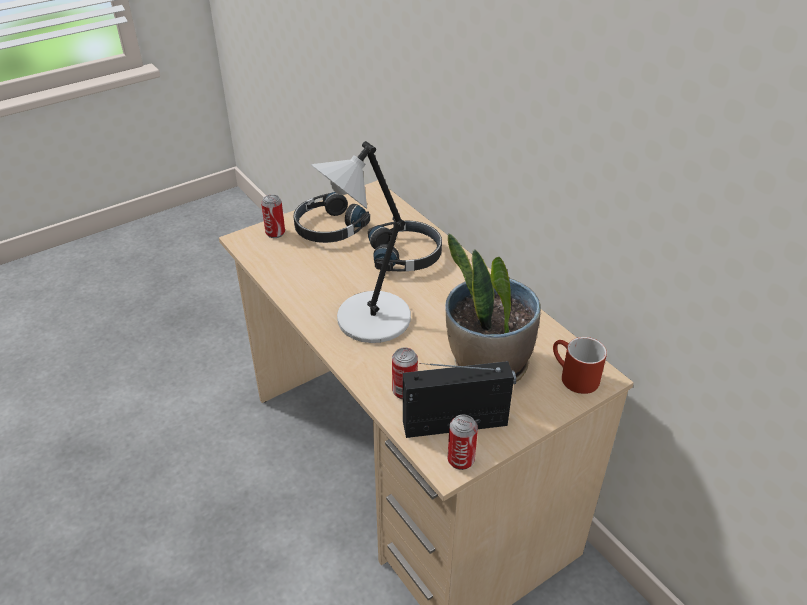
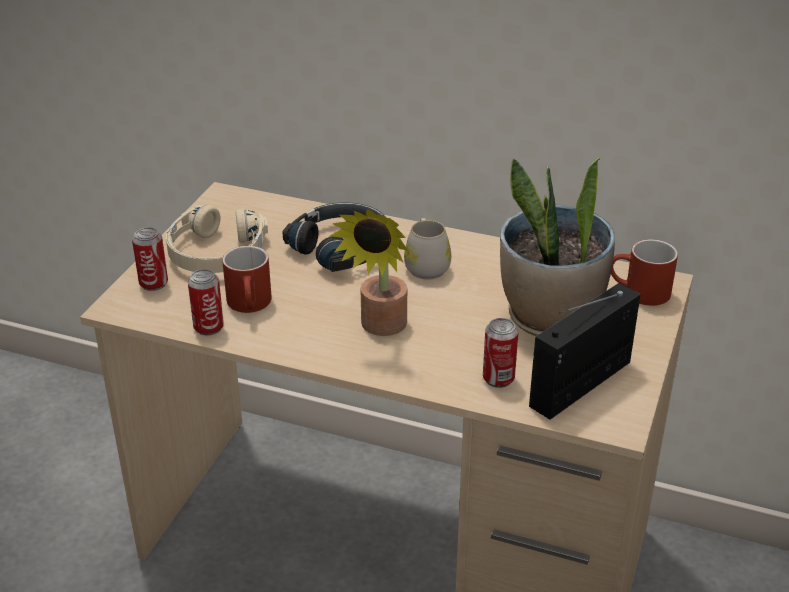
camera: 35 degrees left, 5 degrees down
black headphones [294,192,370,243] -> beige headphones [166,205,268,273]
grey table lamp [311,141,411,343] -> potted plant [330,209,409,336]
can [448,415,478,470] -> can moved to [188,269,224,335]
none -> red mug [222,246,272,313]
none -> white mug [404,218,451,280]

